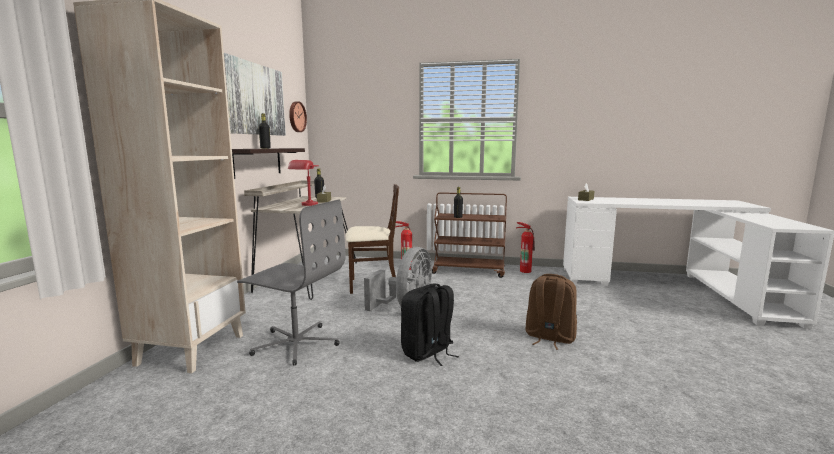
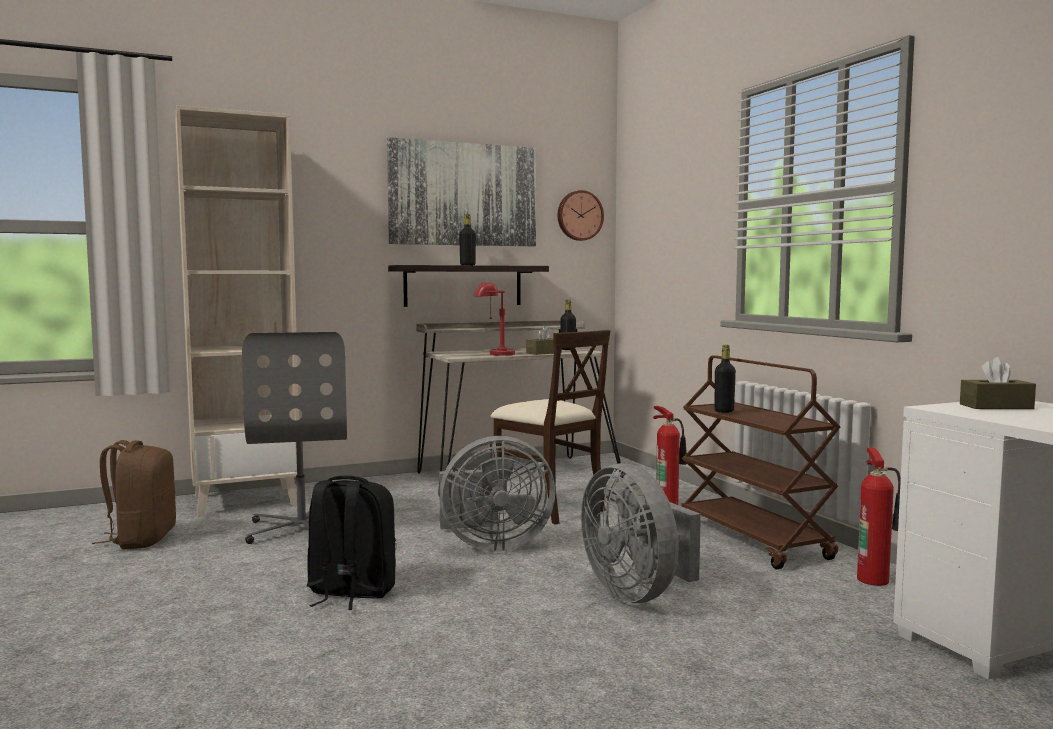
camera: 55 degrees right, 5 degrees down
brown backpack [525,274,577,350] -> brown backpack moved to [92,440,176,549]
none -> grey fan [581,463,701,603]

